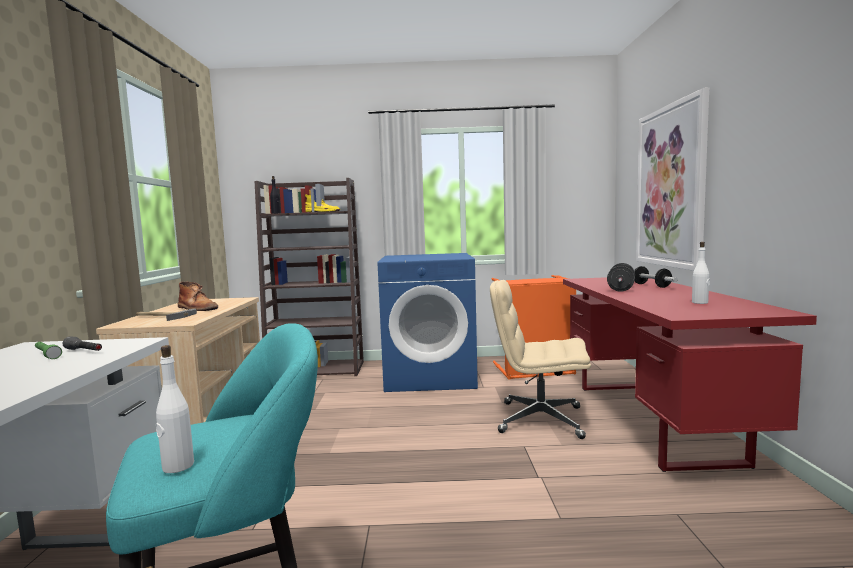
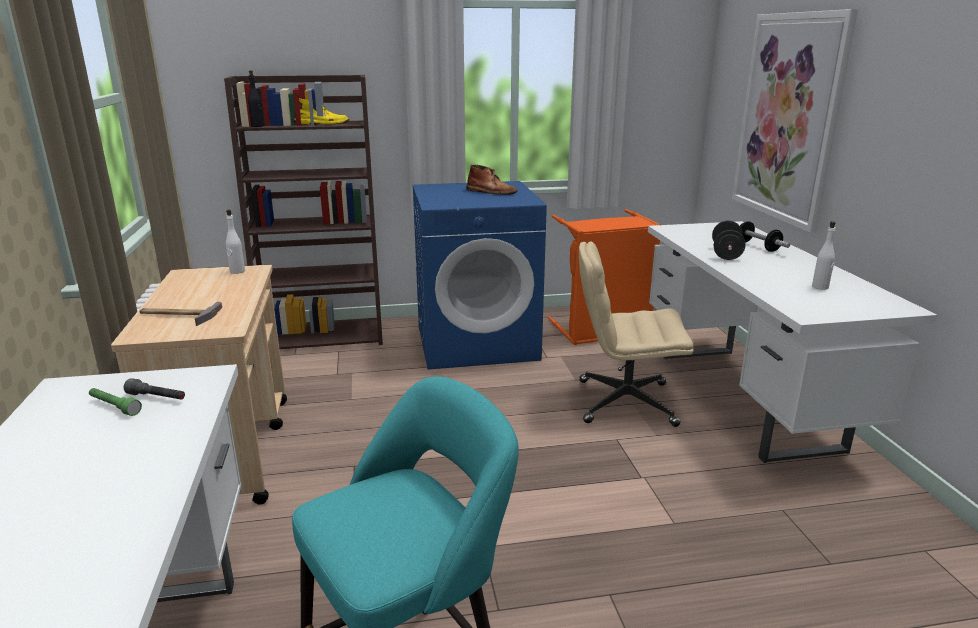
camera: 10 degrees left, 15 degrees up
white bottle [156,345,194,473] -> white bottle moved to [226,210,245,274]
brown boot [178,282,218,311] -> brown boot moved to [466,165,518,195]
red desk [563,277,817,472] -> white desk [648,221,937,463]

